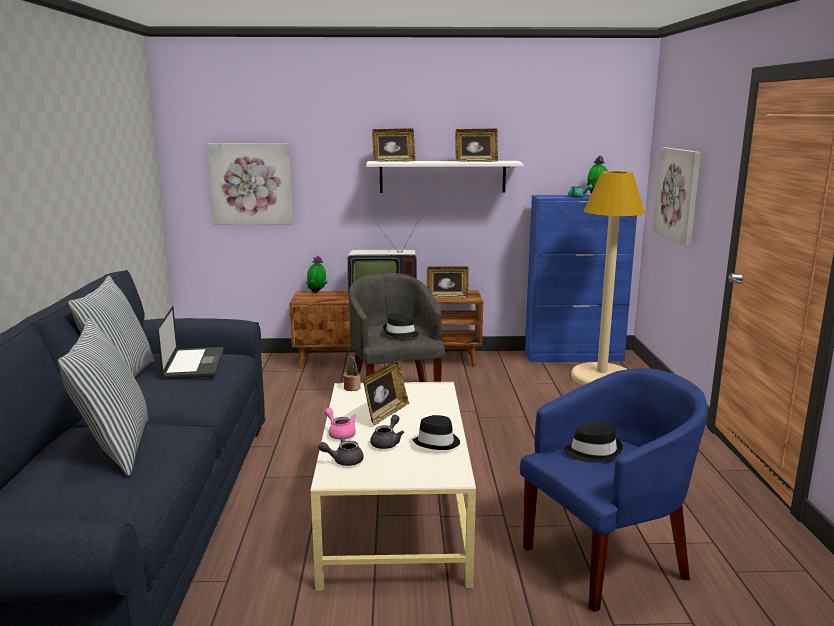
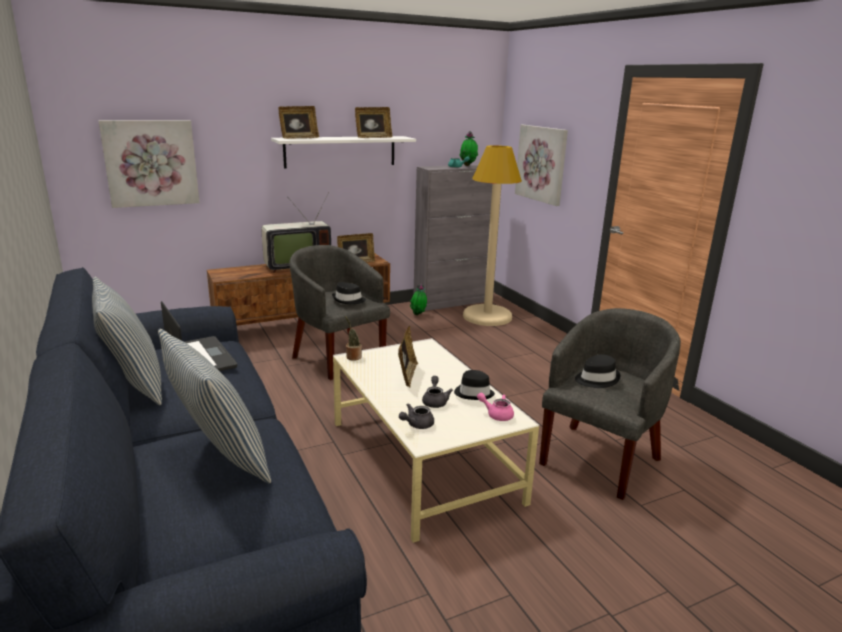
camera: 25 degrees left, 5 degrees up
potted plant [306,256,328,293] -> potted plant moved to [410,284,427,315]
pink teapot [325,408,356,440] -> pink teapot moved to [477,393,514,421]
blue armchair [520,368,708,612] -> grey armchair [539,308,681,500]
blue cabinet [525,195,637,362] -> grey cabinet [414,164,502,311]

